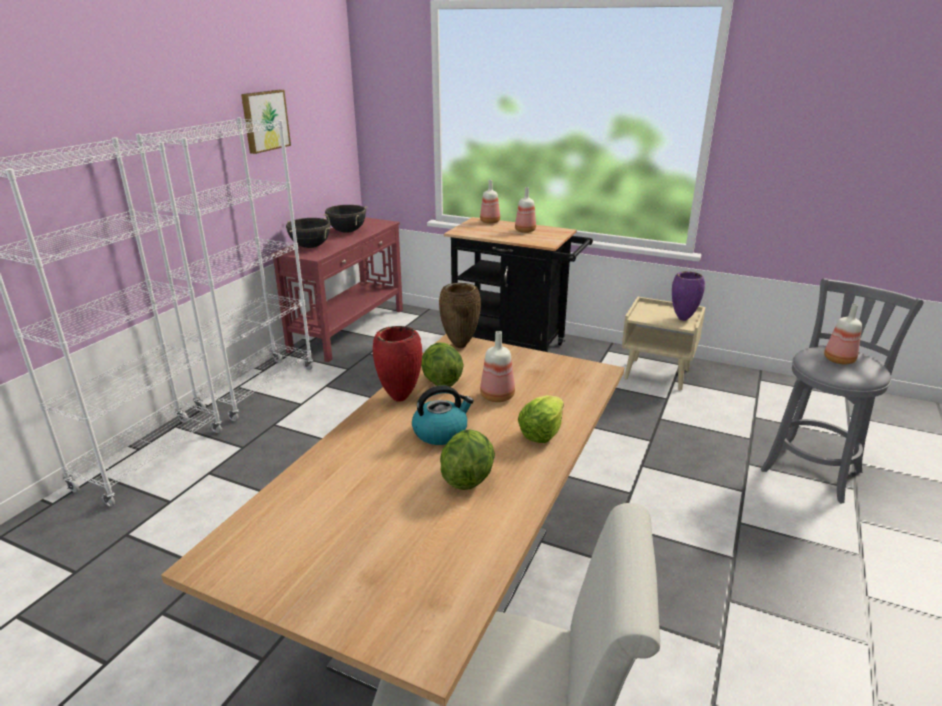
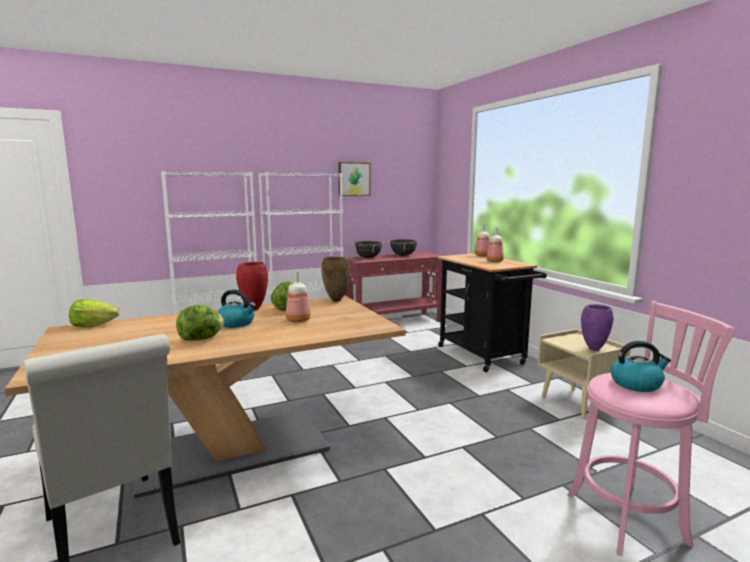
camera: 40 degrees right, 15 degrees down
lettuce [518,395,564,443] -> lettuce moved to [69,299,120,328]
grey stool [761,278,923,503] -> pink stool [567,301,735,556]
bottle [824,304,862,364] -> kettle [611,341,671,392]

